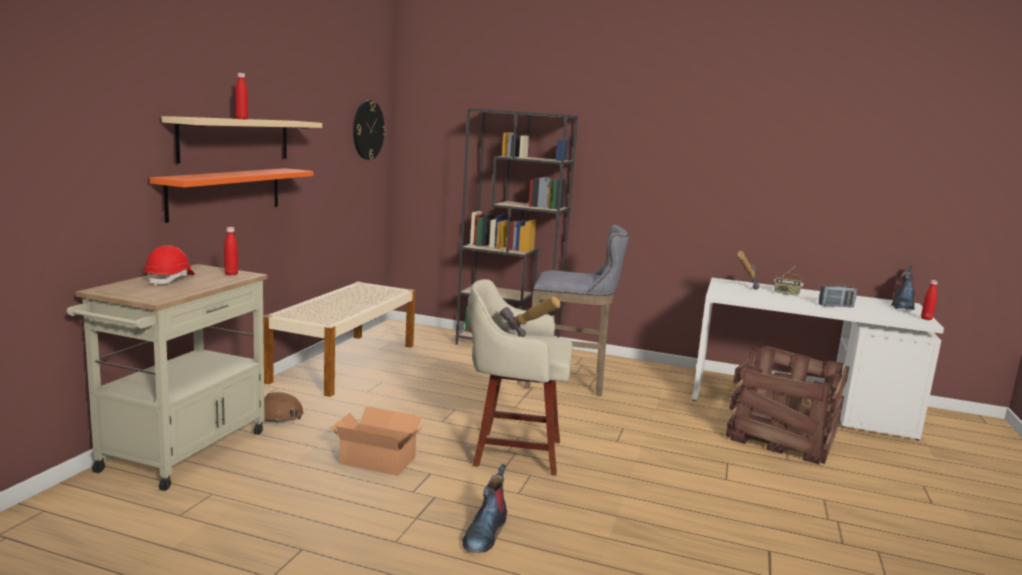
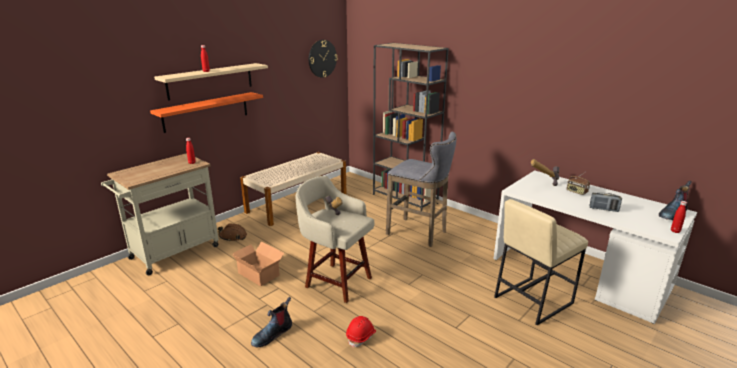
camera: 25 degrees right, 10 degrees up
red hard hat [144,245,195,286] -> red hard hat moved to [346,316,376,348]
crate [726,346,849,465] -> beige chair [494,199,588,325]

